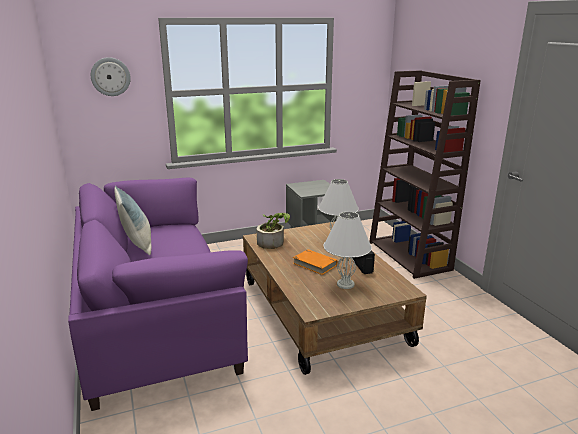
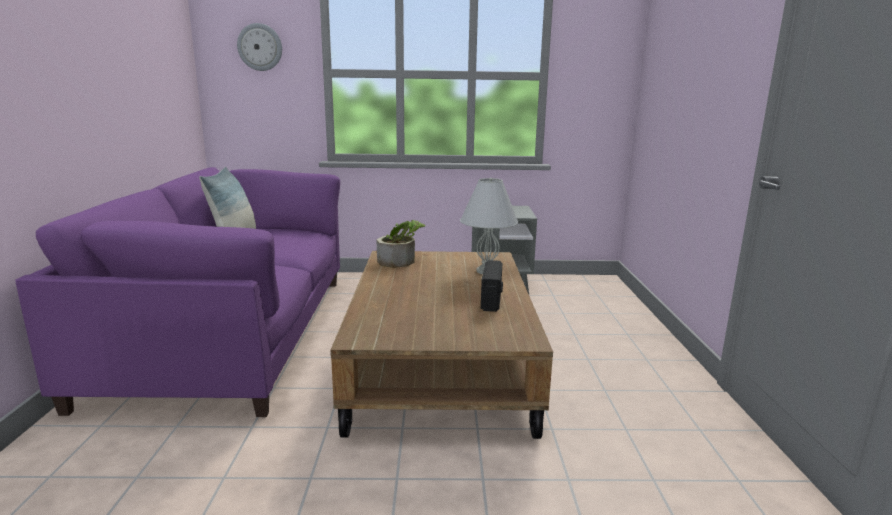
camera: 20 degrees right, 5 degrees down
orange book [293,249,337,275] -> none
white table lamp [324,212,372,289] -> none
brown bookcase [369,70,481,279] -> none

